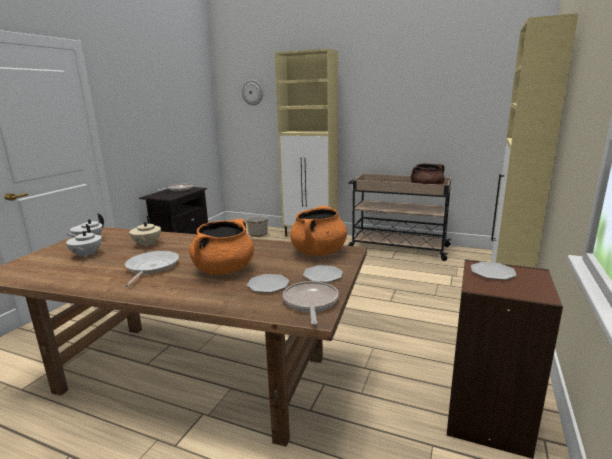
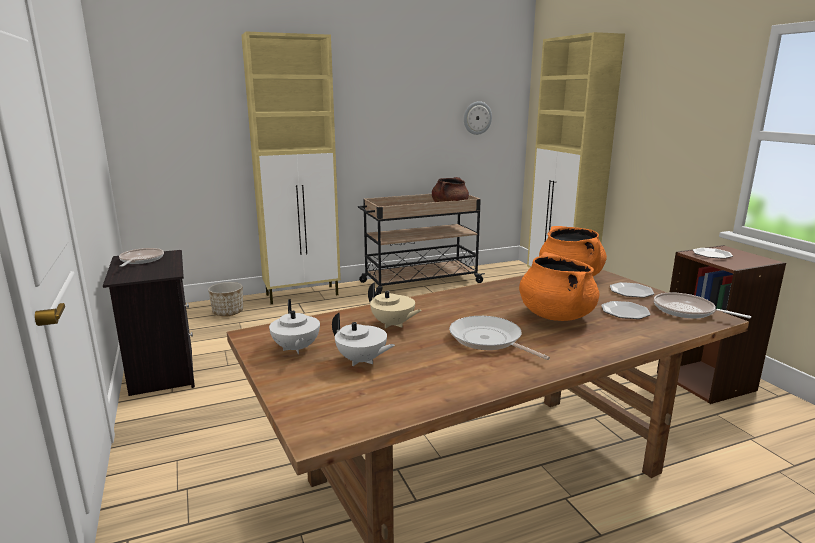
camera: 45 degrees left, 0 degrees up
wall clock [242,79,263,105] -> wall clock moved to [464,101,492,135]

